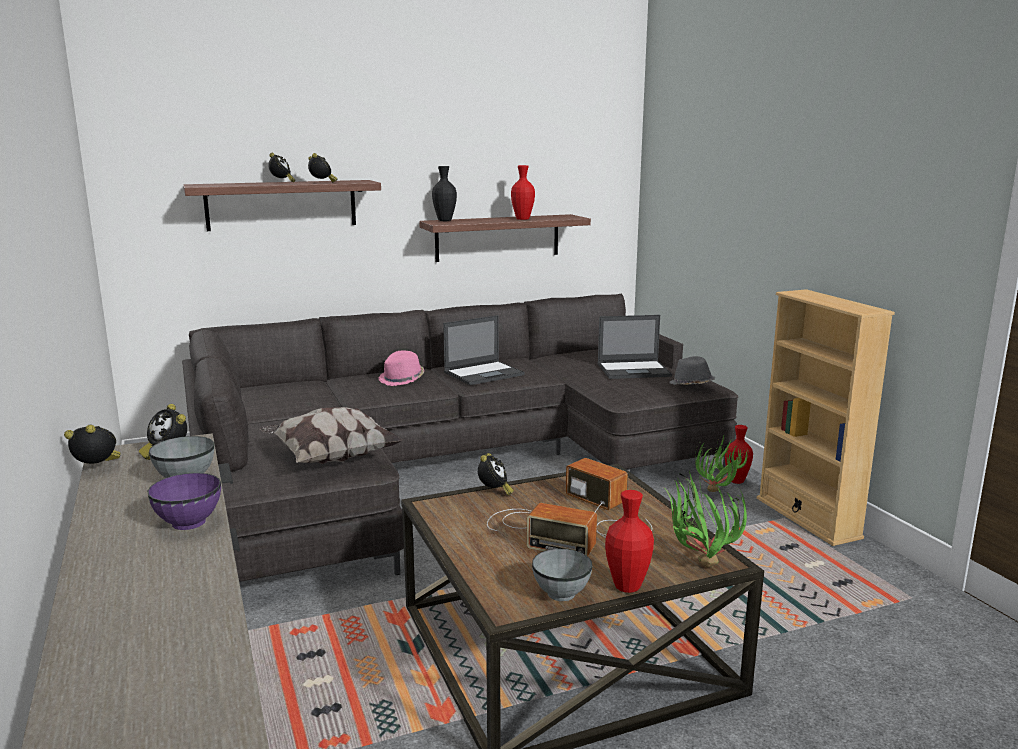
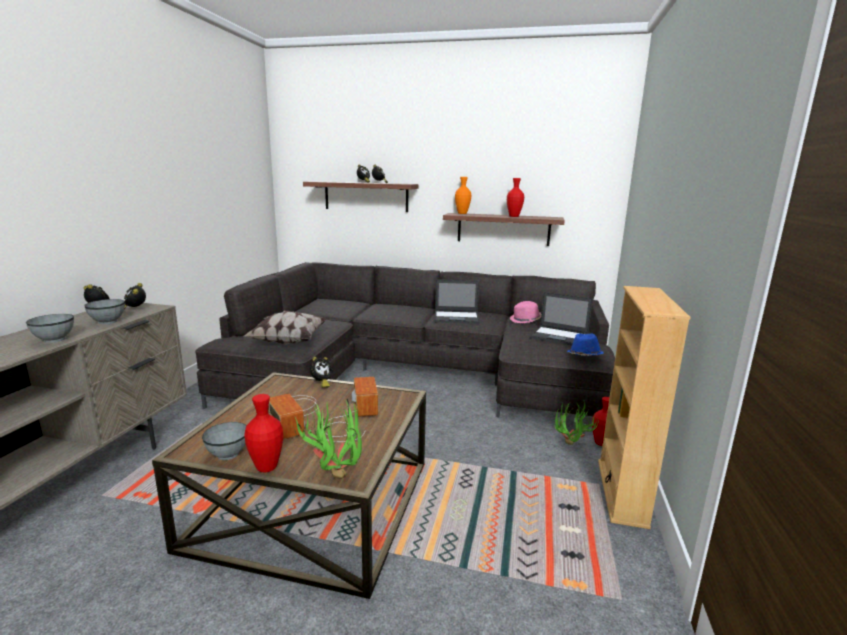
camera: 35 degrees right, 0 degrees up
purple bowl [147,473,221,530] -> grey bowl [26,314,74,343]
pink hat [379,350,424,386] -> pink hat moved to [510,301,541,323]
black vase [432,166,457,221] -> orange vase [455,177,471,214]
grey hat [670,356,715,385] -> blue hat [567,334,604,356]

